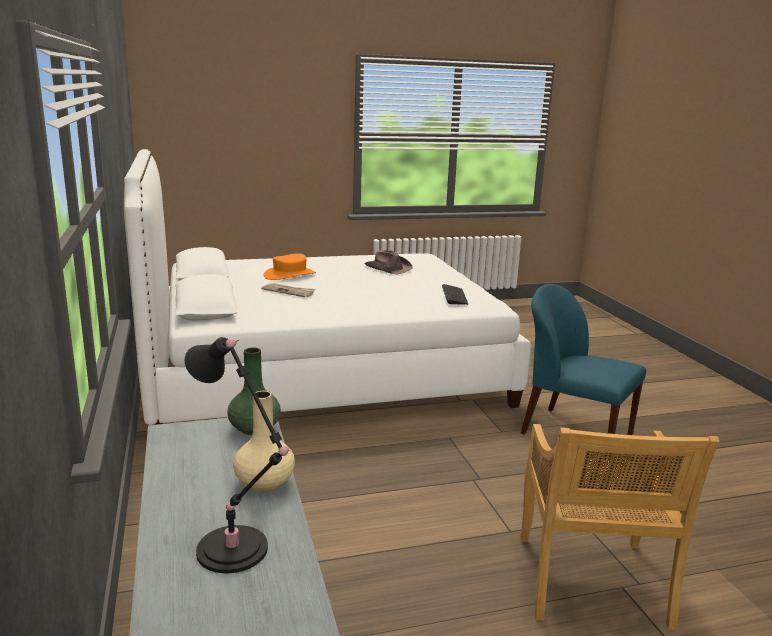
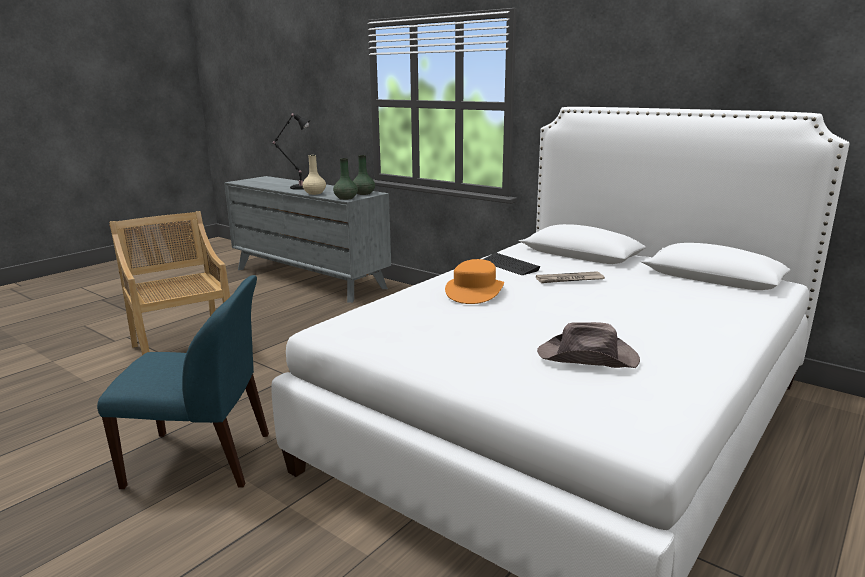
camera: 145 degrees right, 0 degrees up
orange hat [263,253,316,280] -> orange hat moved to [445,259,504,304]
keyboard [442,284,468,305] -> keyboard moved to [483,253,540,275]
none -> green vase [353,155,375,195]

